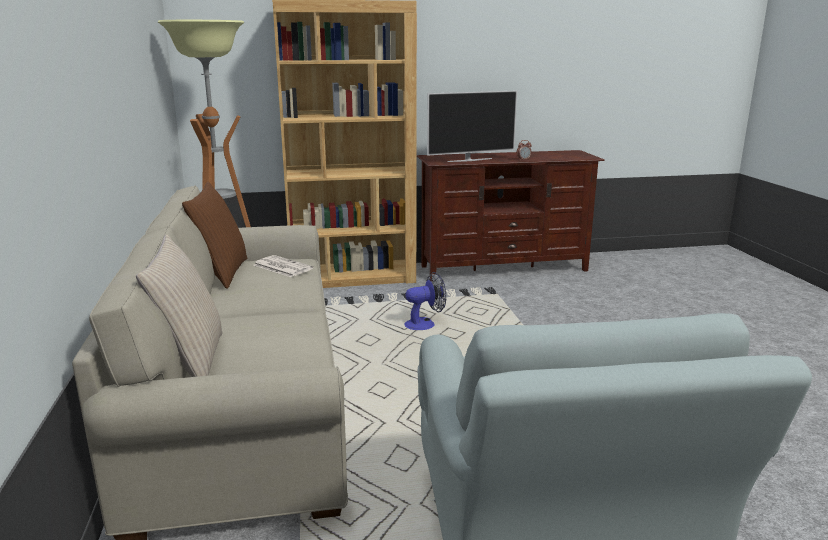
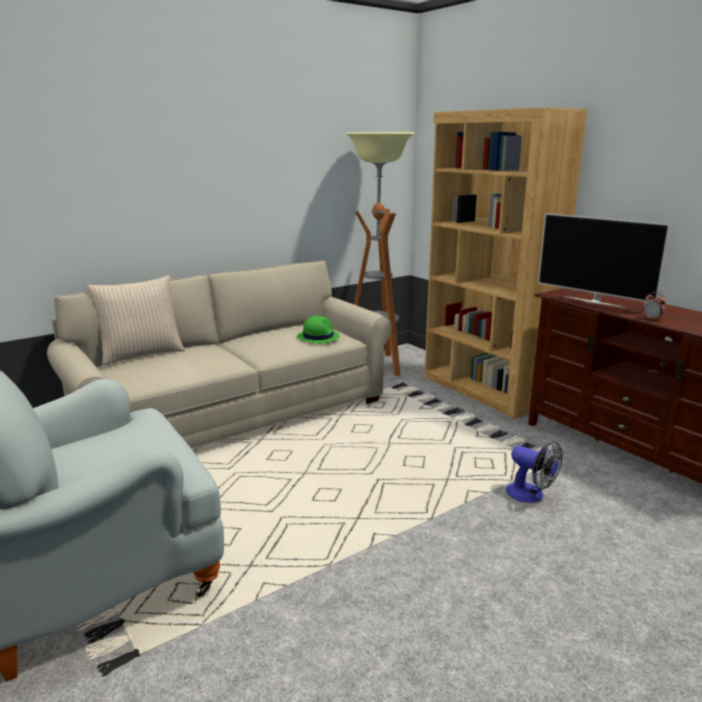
camera: 65 degrees right, 0 degrees up
brown pillow [182,182,247,289] -> none
newspaper [253,255,313,277] -> green hat [297,316,340,344]
fan [404,272,446,330] -> fan moved to [506,442,563,503]

